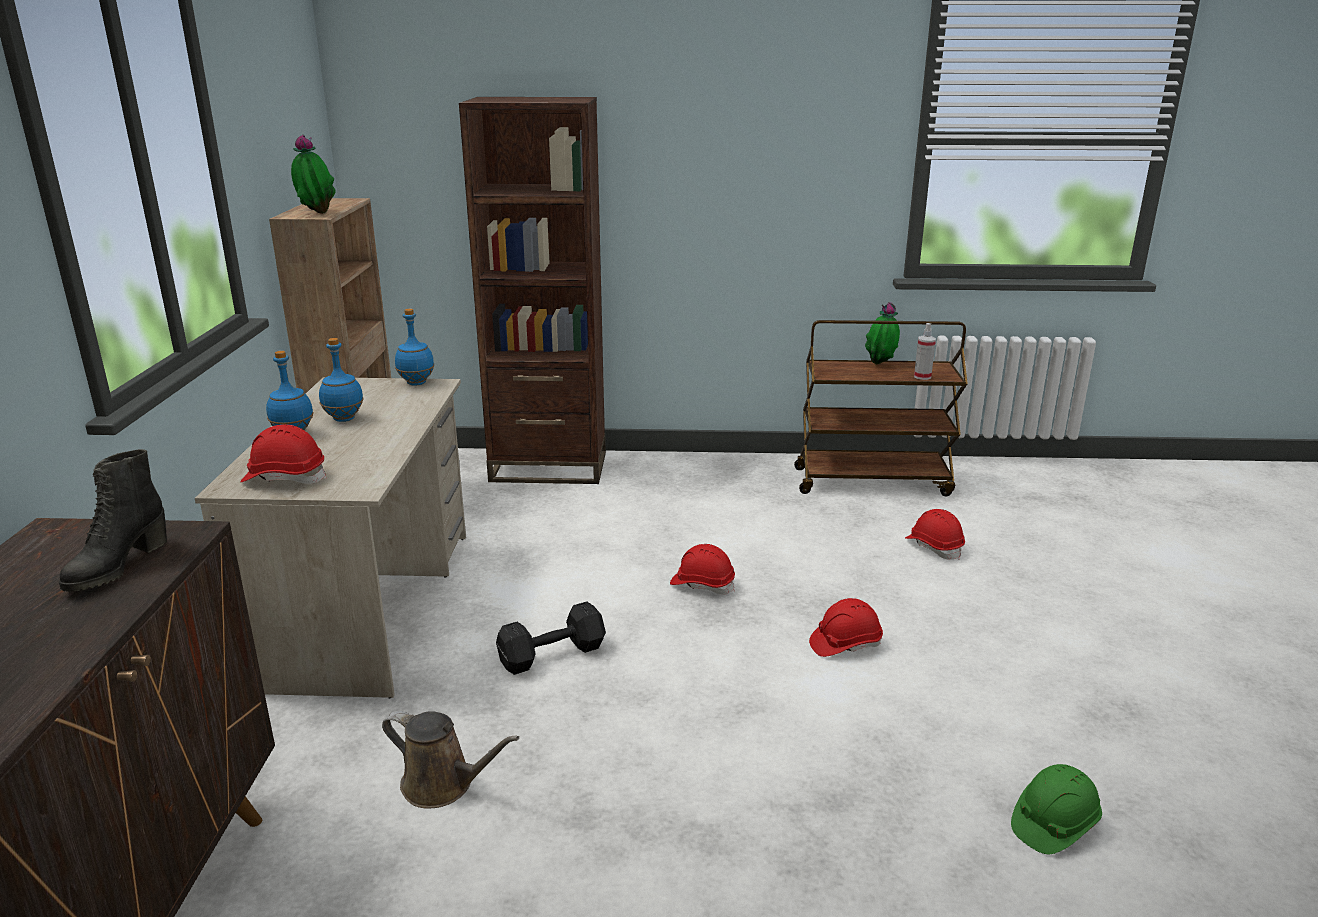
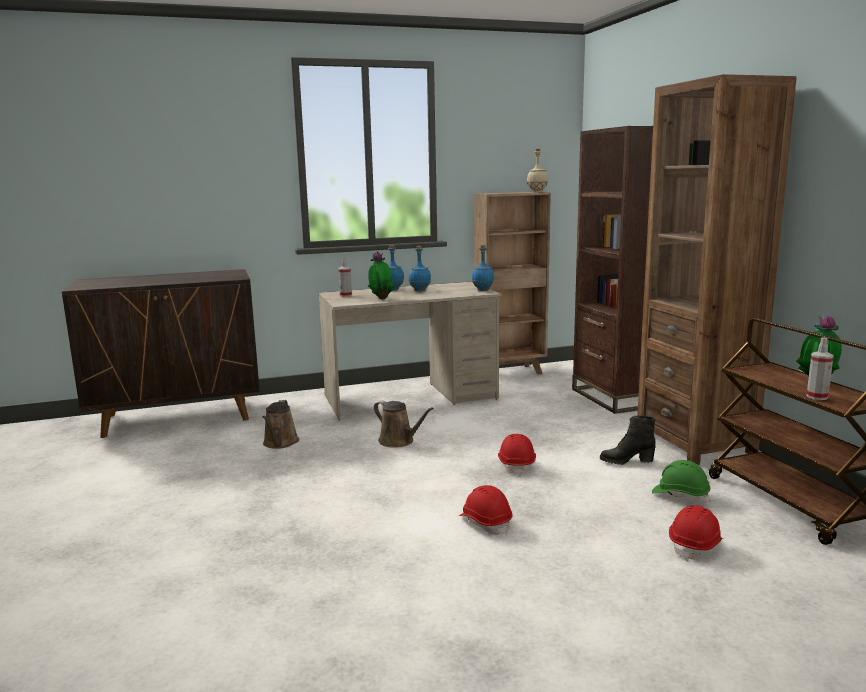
camera: 70 degrees right, 10 degrees down
black boot [59,449,167,592] -> black boot moved to [600,416,656,465]
red hard hat [241,424,327,484] -> spray bottle [338,257,352,297]
potted plant [291,135,336,214] -> potted plant moved to [368,251,394,299]
black dumbbell [496,601,606,675] -> brown watering can [374,400,434,448]
green hard hat [1011,764,1102,854] -> green hard hat moved to [652,460,710,503]
none -> beige bottle [527,149,548,192]
none -> brown bookcase [637,74,797,465]

